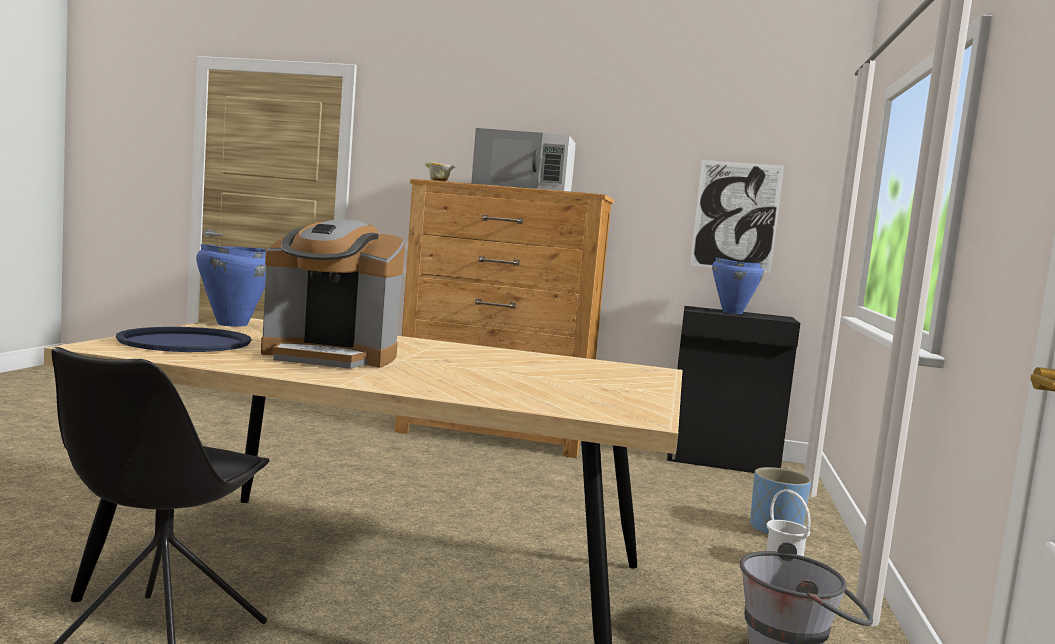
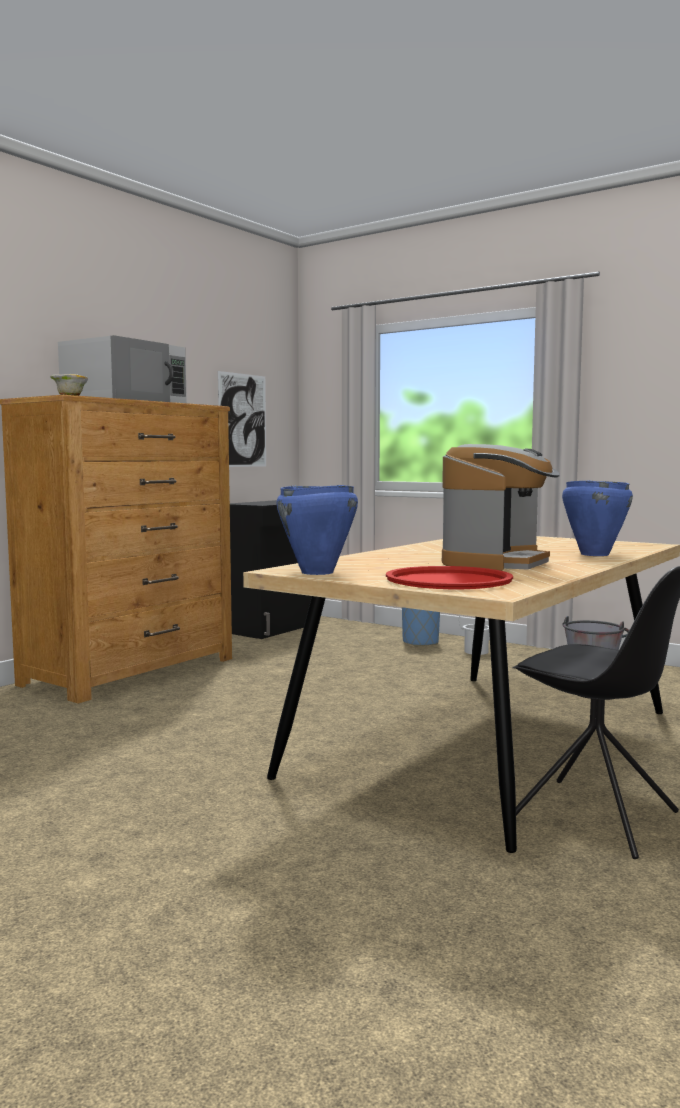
camera: 65 degrees left, 0 degrees up
blue tray [116,327,252,352] -> red tray [386,566,513,589]
blue cooking pot [712,257,764,314] -> blue cooking pot moved to [562,480,633,556]

